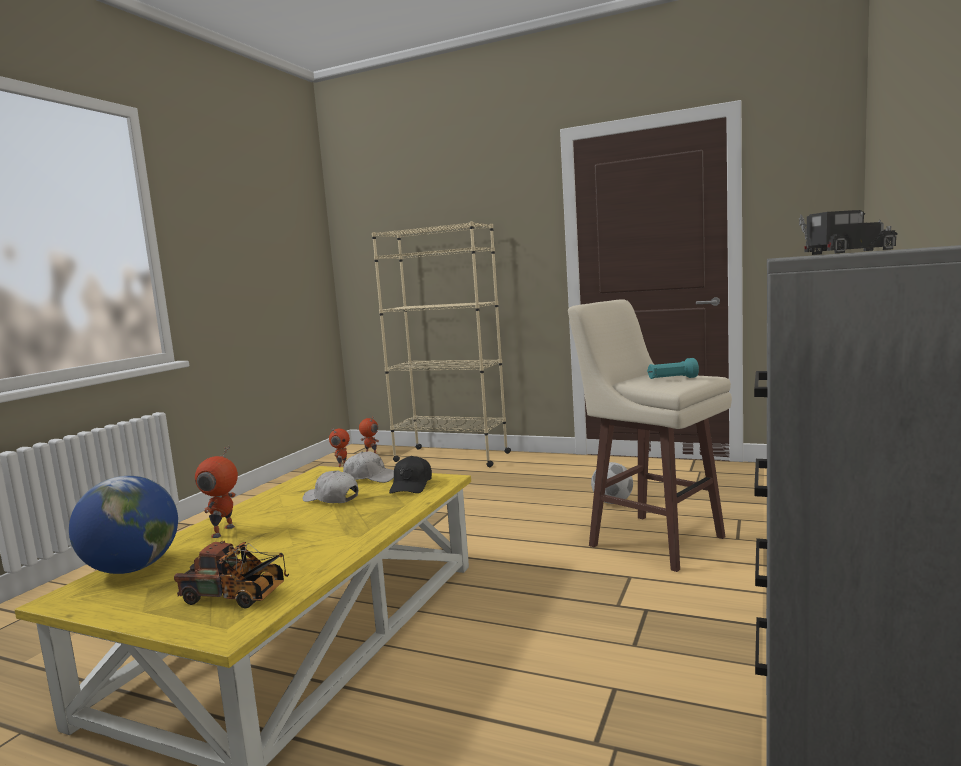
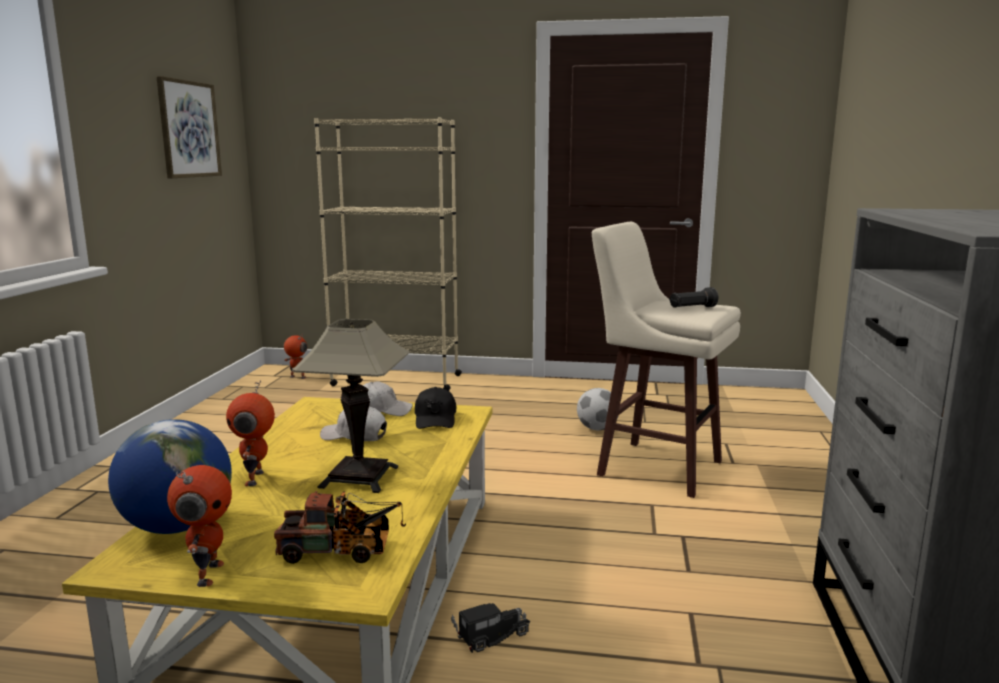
camera: 15 degrees left, 5 degrees up
toy robot [329,428,350,467] -> toy robot moved to [167,465,232,587]
turquoise flashlight [647,358,699,379] -> black flashlight [669,287,718,308]
toy truck [799,210,898,255] -> toy truck moved to [451,603,530,653]
none -> picture [156,76,222,178]
none -> table lamp [292,319,410,493]

